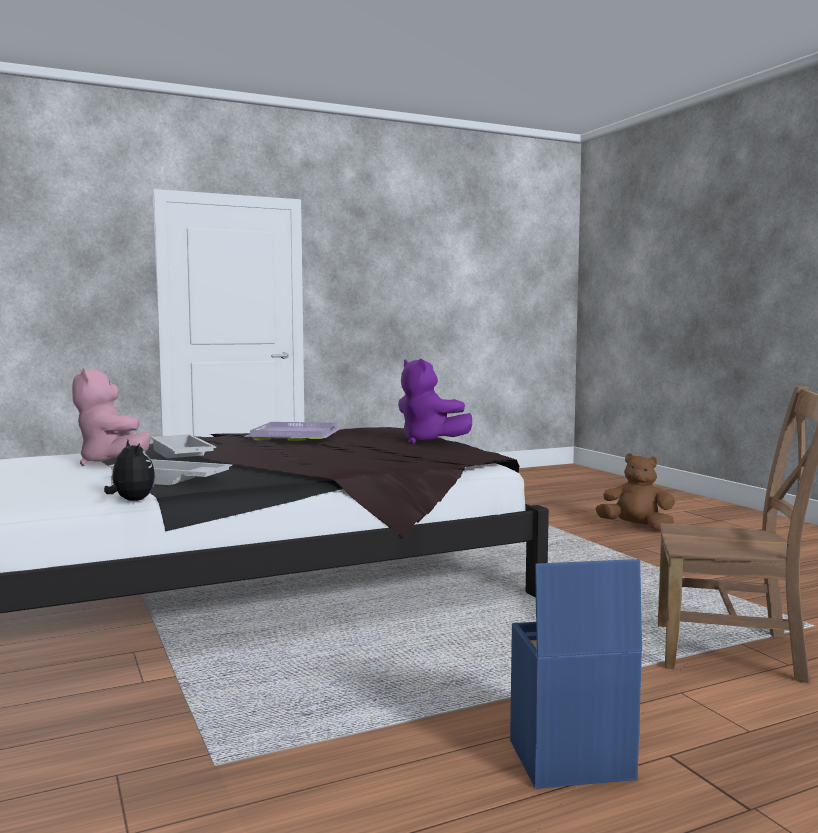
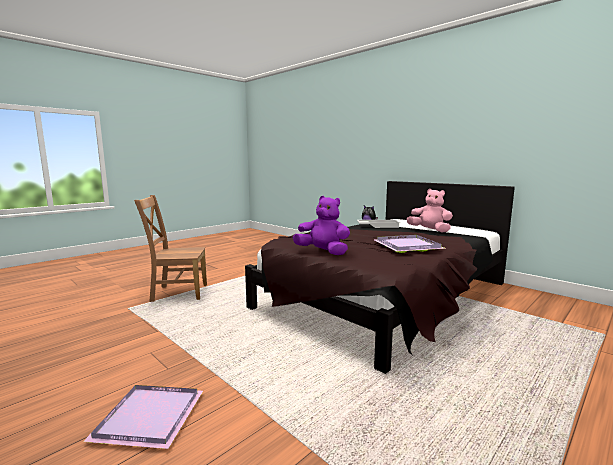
camera: 160 degrees right, 5 degrees up
white tray [151,434,216,458] -> none
blue storage box [510,559,642,789] -> none
brown plush toy [596,453,675,531] -> purple tray [83,385,203,449]

